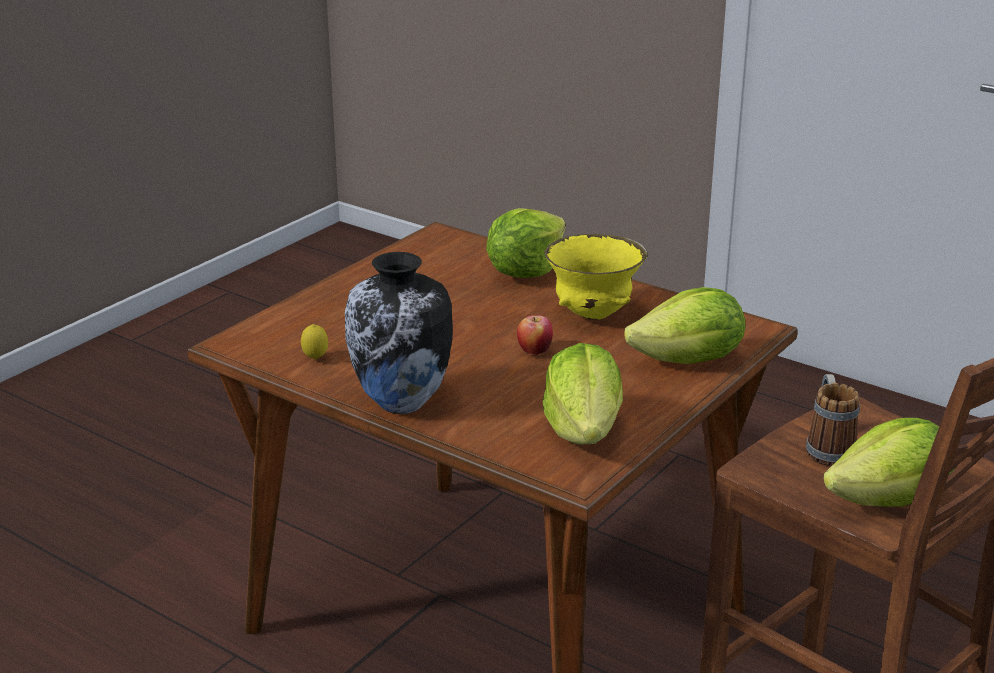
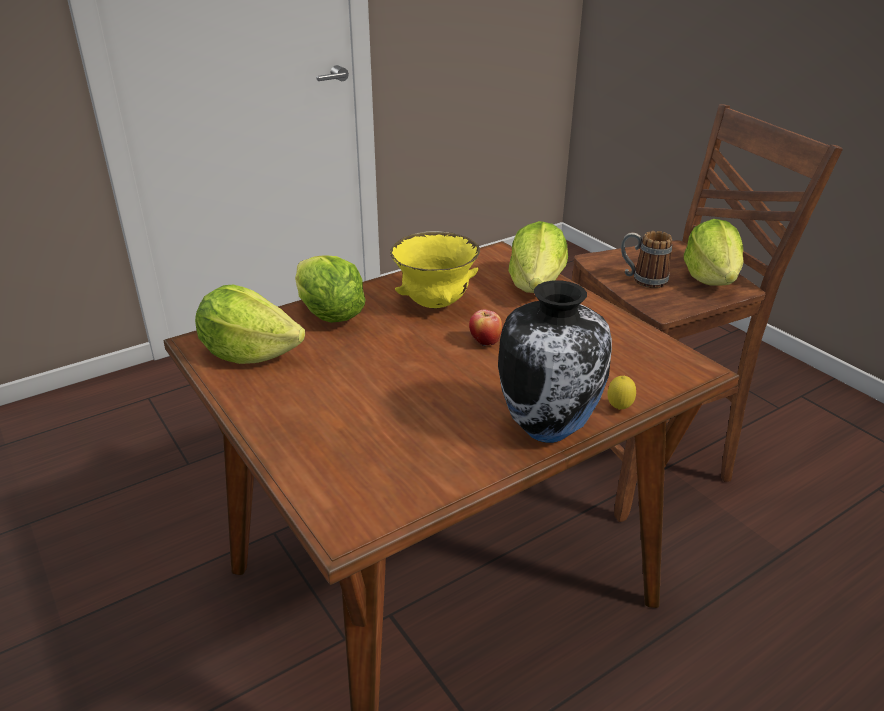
camera: 70 degrees left, 5 degrees up
lemon [301,324,328,360] -> lemon moved to [607,376,636,410]
lettuce [543,343,623,445] -> lettuce moved to [195,285,305,364]

